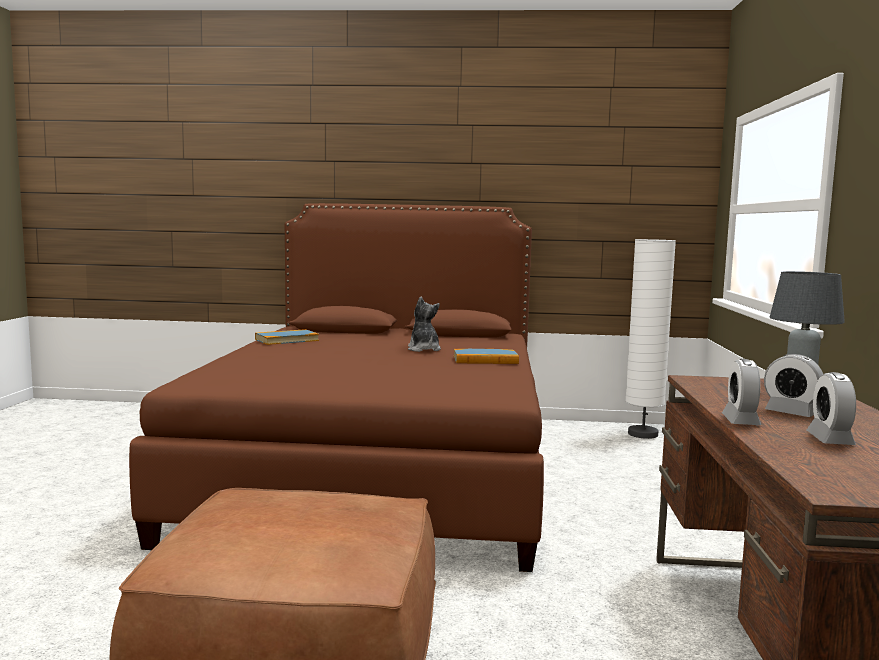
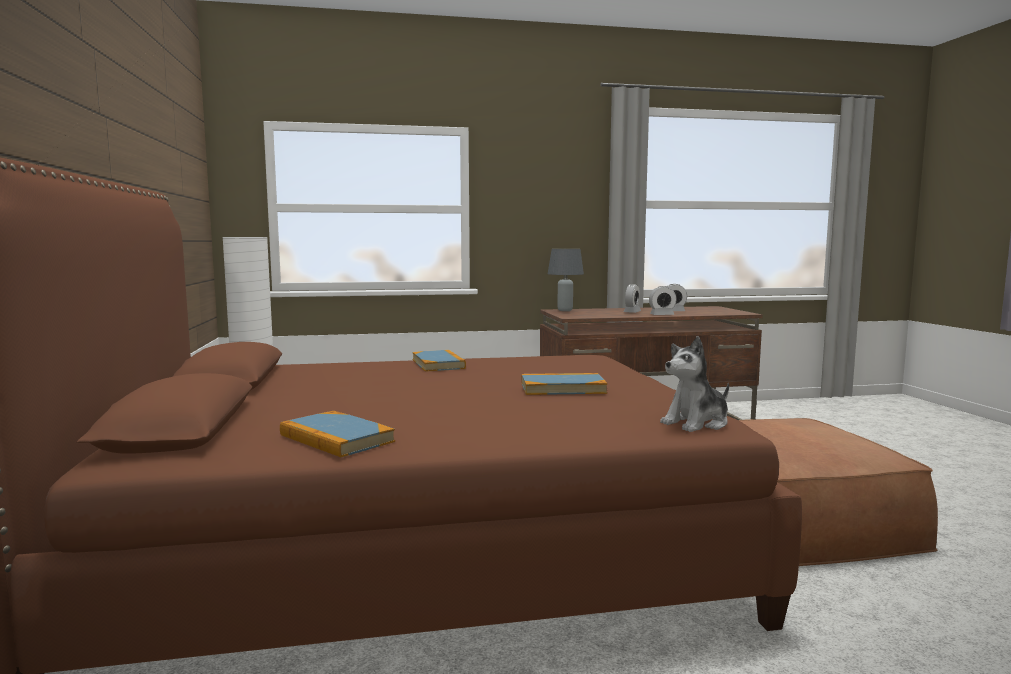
camera: 105 degrees left, 0 degrees up
plush toy [408,296,441,352] -> plush toy moved to [660,336,729,432]
none -> book [521,373,607,395]

